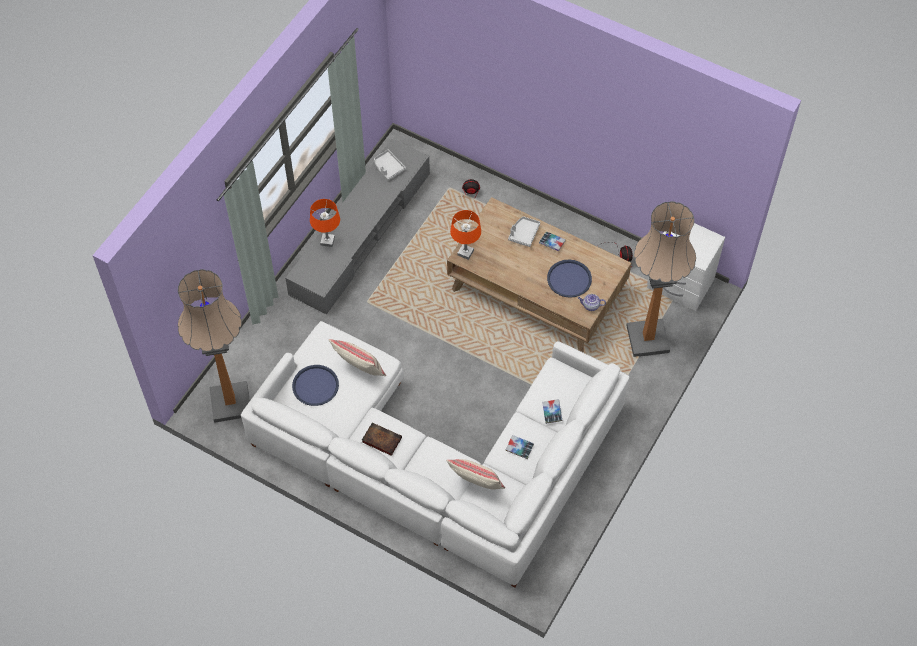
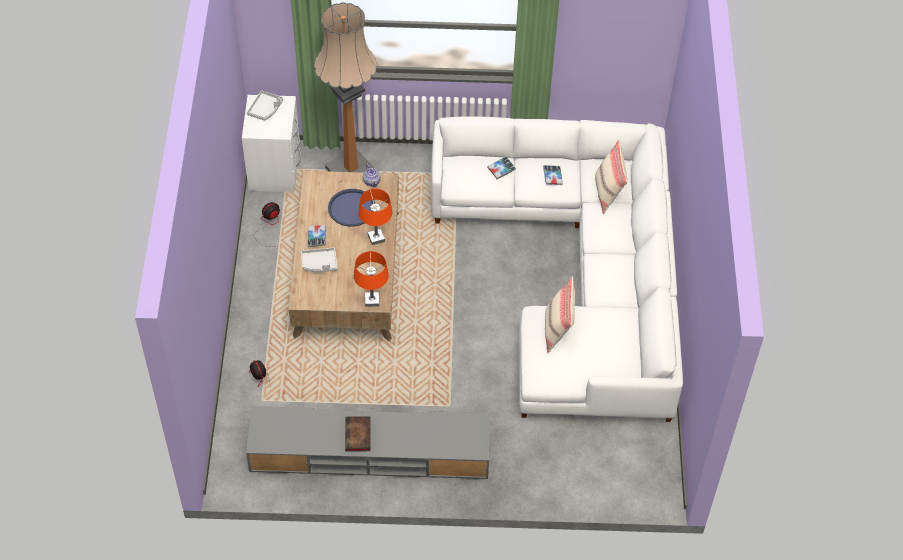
camera: 120 degrees left, 5 degrees down
floor lamp [178,269,250,423] -> none
blue tray [292,365,339,406] -> none
orange table lamp [310,199,340,247] -> orange table lamp moved to [358,189,392,245]
book [362,422,402,456] -> book moved to [345,416,370,452]
grey tray [374,150,406,180] -> grey tray moved to [247,90,283,121]

